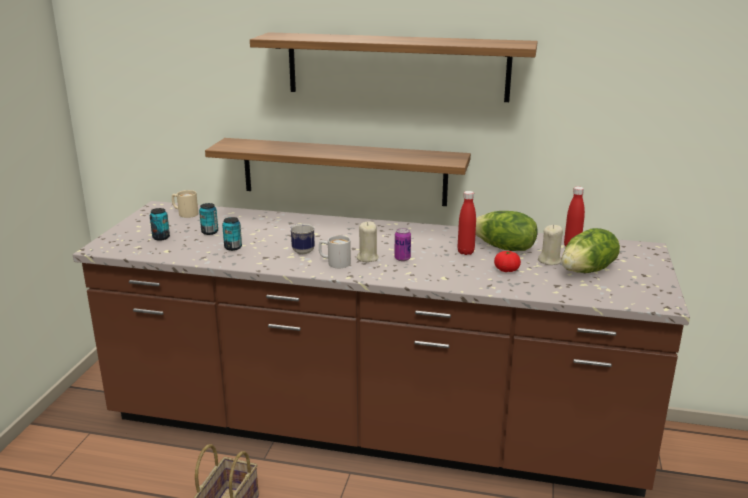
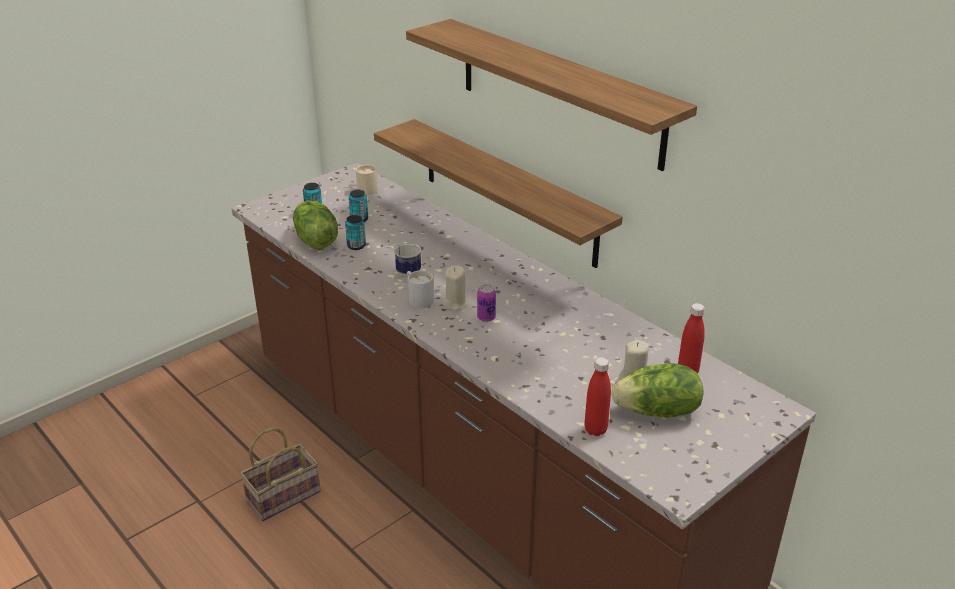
camera: 35 degrees right, 10 degrees up
red bottle [458,191,476,255] -> red bottle moved to [584,357,611,436]
lettuce [475,211,538,251] -> lettuce moved to [293,201,338,249]
tomato [494,251,521,272] -> none

